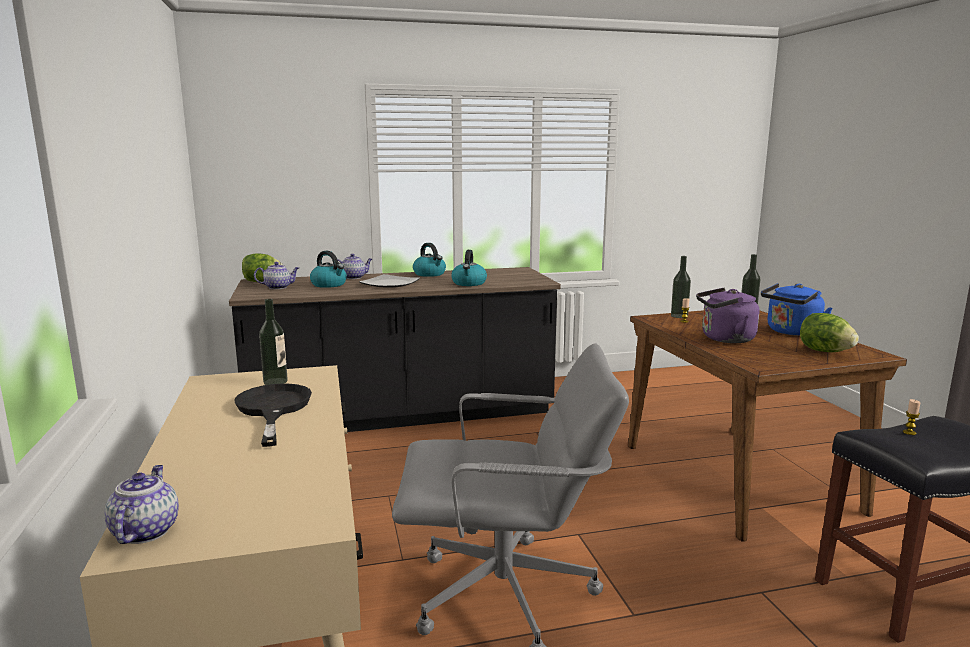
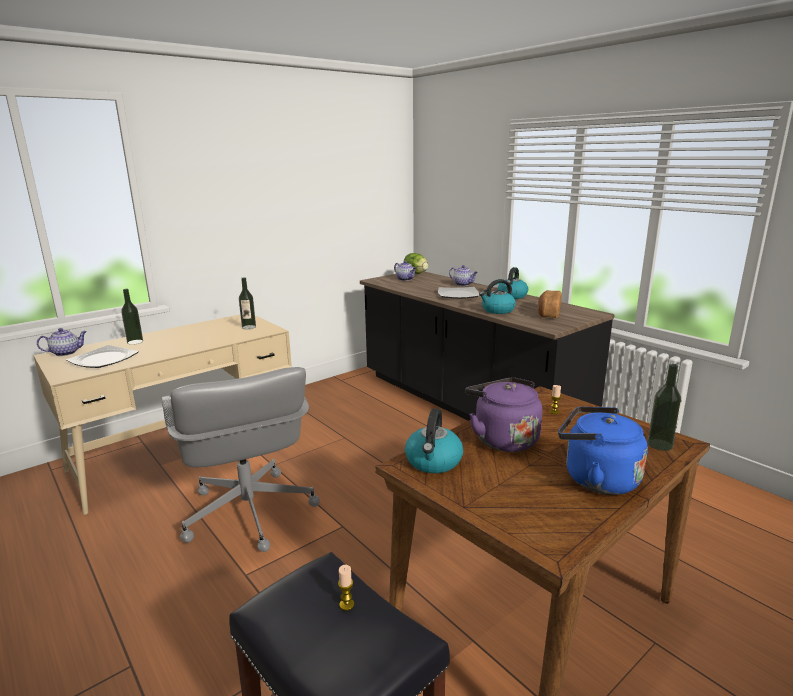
camera: 65 degrees right, 5 degrees up
black frying pan [234,383,312,447] -> none
kettle [310,251,347,288] -> kettle moved to [405,408,463,473]
bottle [671,256,691,318] -> bottle moved to [121,289,143,345]
lettuce [800,313,859,352] -> none
none -> plate [66,345,139,368]
none -> bread [538,290,562,318]

